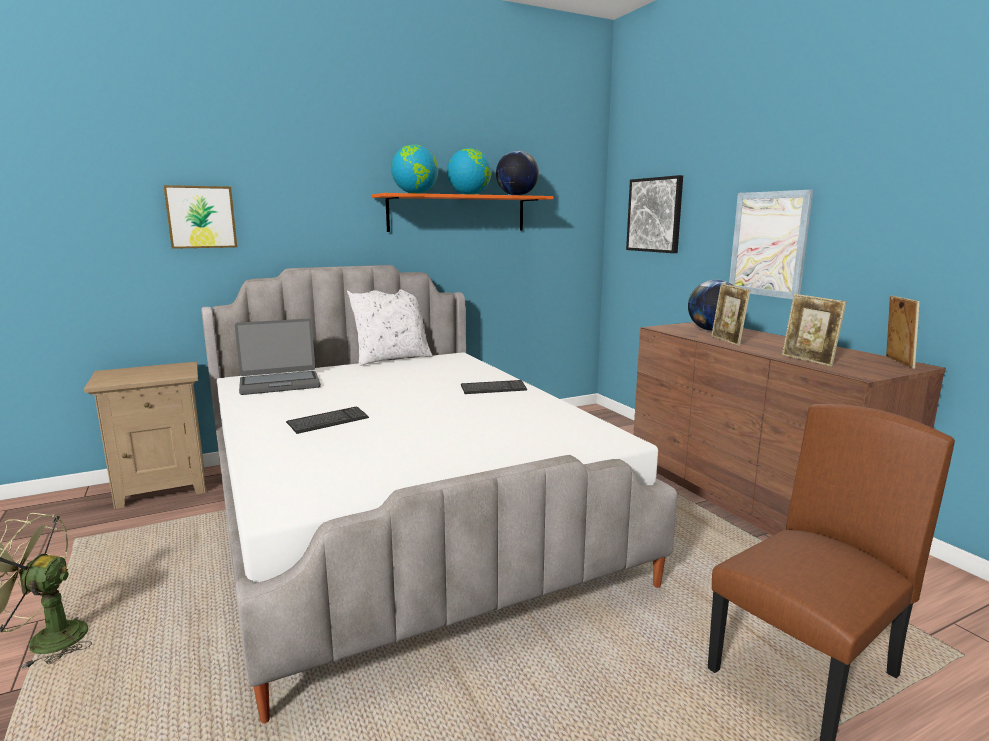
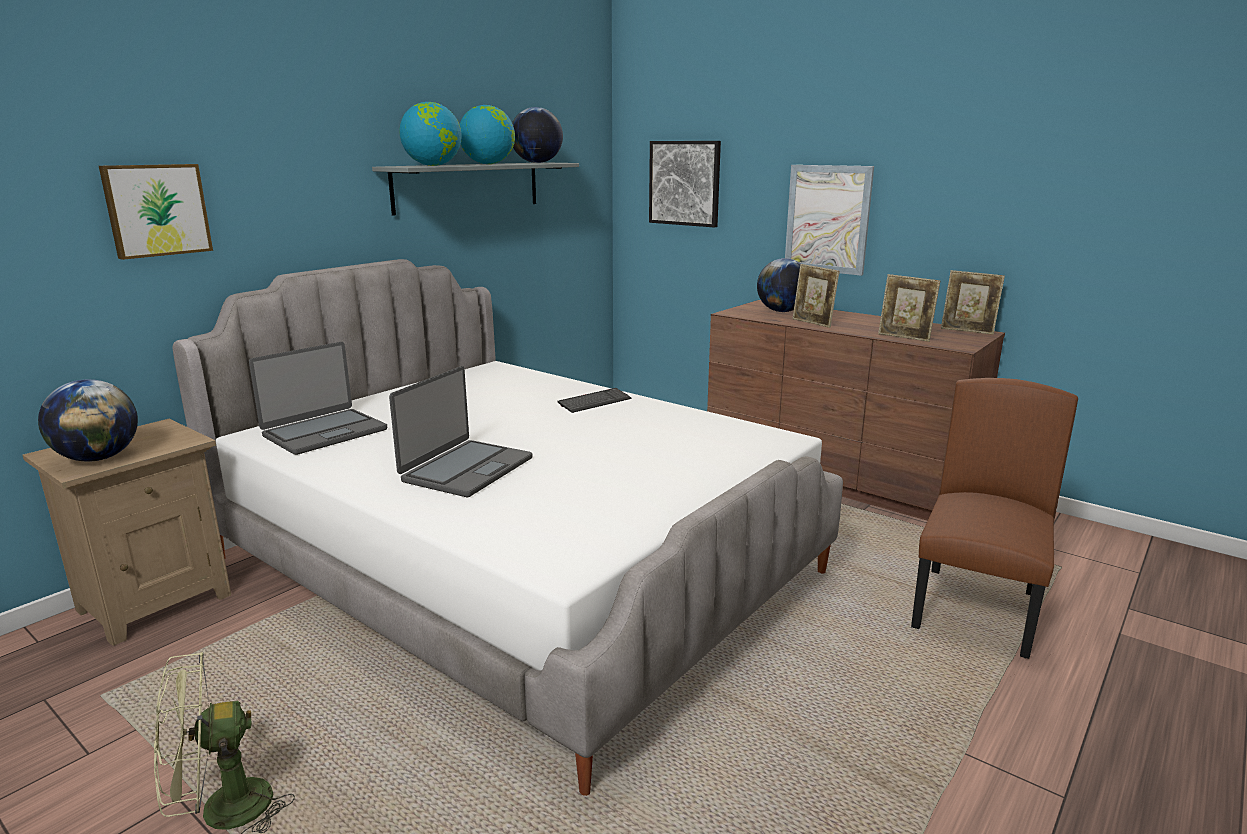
camera: 25 degrees left, 5 degrees up
keyboard [286,407,369,434] -> laptop [389,366,532,497]
white pillow [347,289,433,366] -> none
orange shelf [372,193,553,232] -> grey shelf [372,162,579,216]
picture frame [886,296,920,369] -> picture frame turned 135 degrees clockwise [941,270,1005,335]
none -> globe [38,379,138,462]

